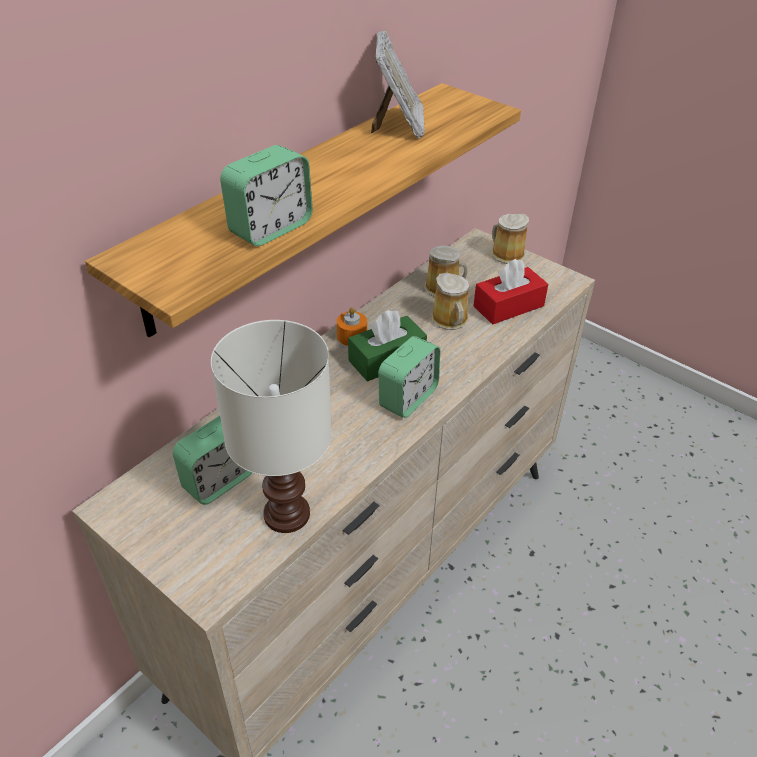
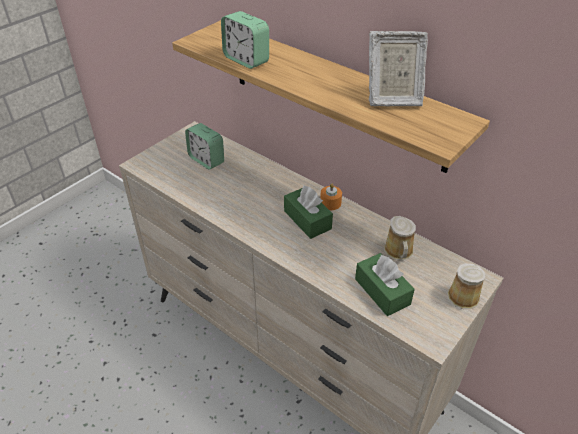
camera: 90 degrees right, 0 degrees up
white table lamp [211,320,332,533] -> none
alarm clock [378,336,440,418] -> none
mug [431,273,469,330] -> none
red tissue box [473,259,548,325] -> green tissue box [355,253,415,316]

